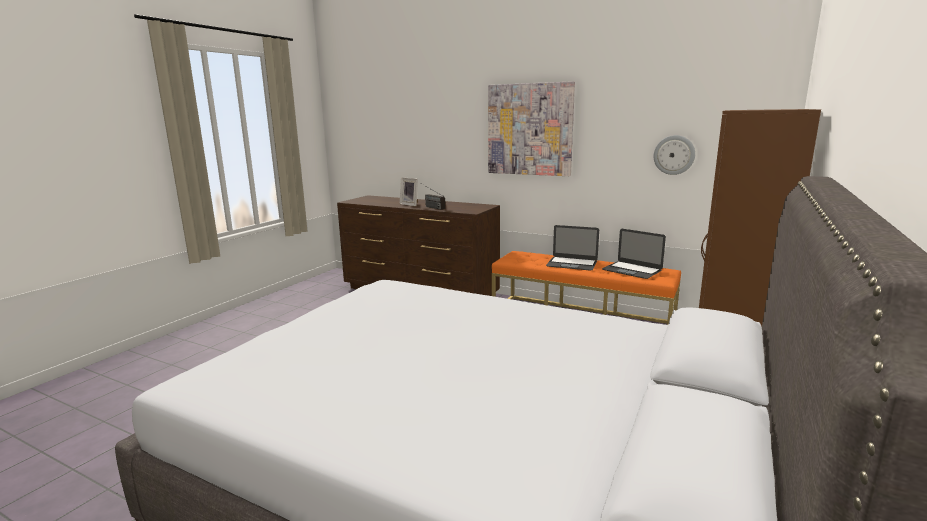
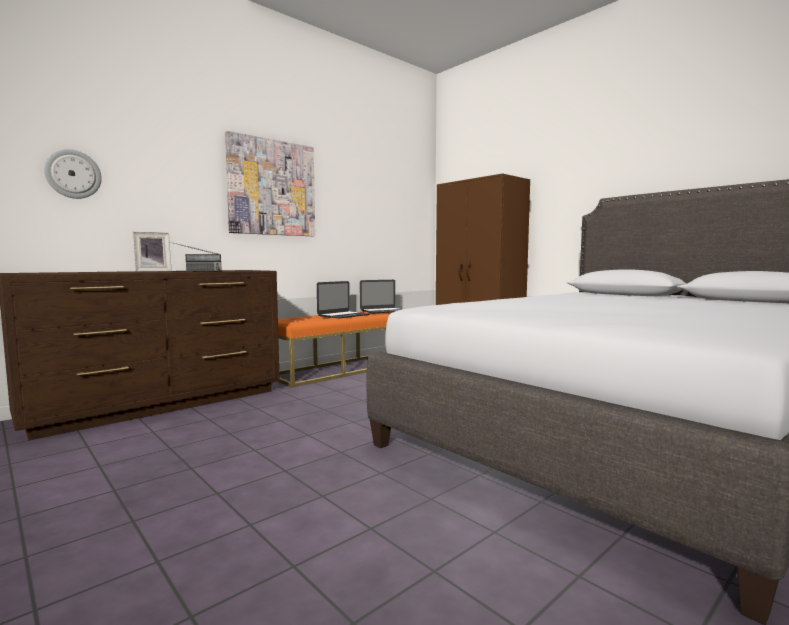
camera: 70 degrees left, 10 degrees down
wall clock [653,135,695,175] -> wall clock moved to [44,149,102,199]

